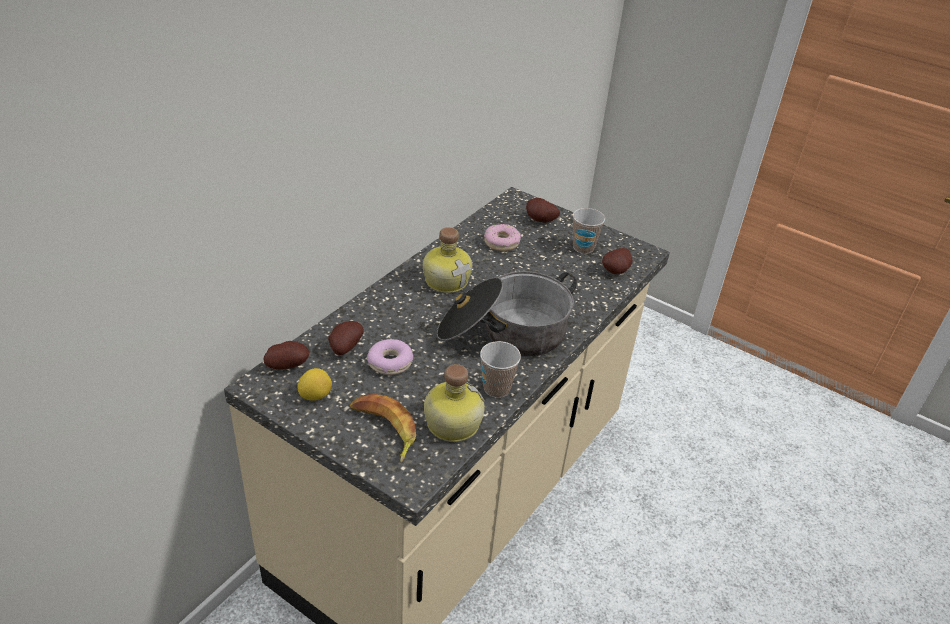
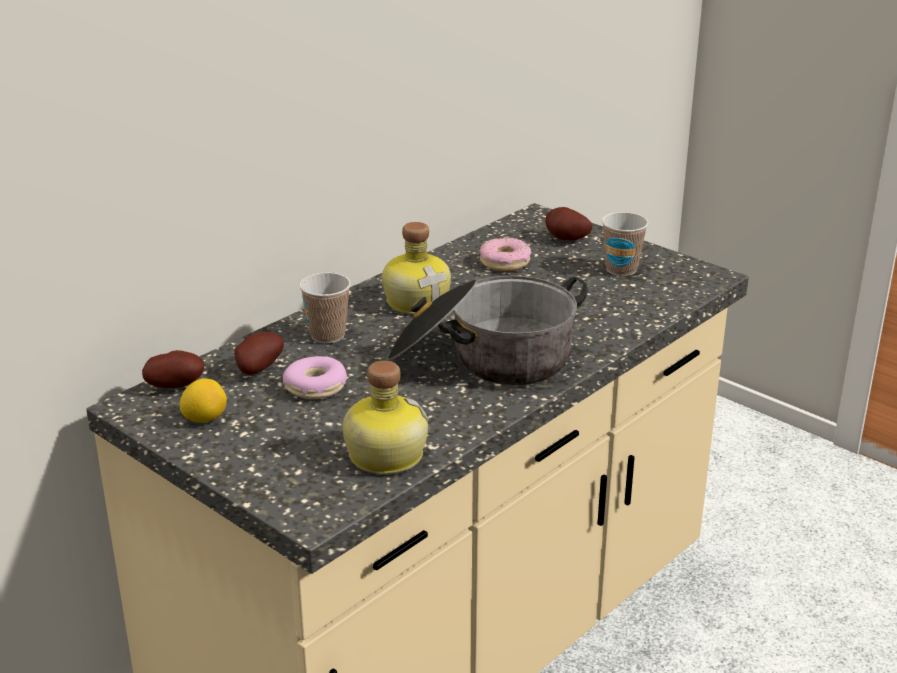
camera: 10 degrees right, 10 degrees down
banana [350,394,416,463] -> none
cup [480,341,521,398] -> cup moved to [299,272,351,344]
potato [602,248,632,274] -> none

